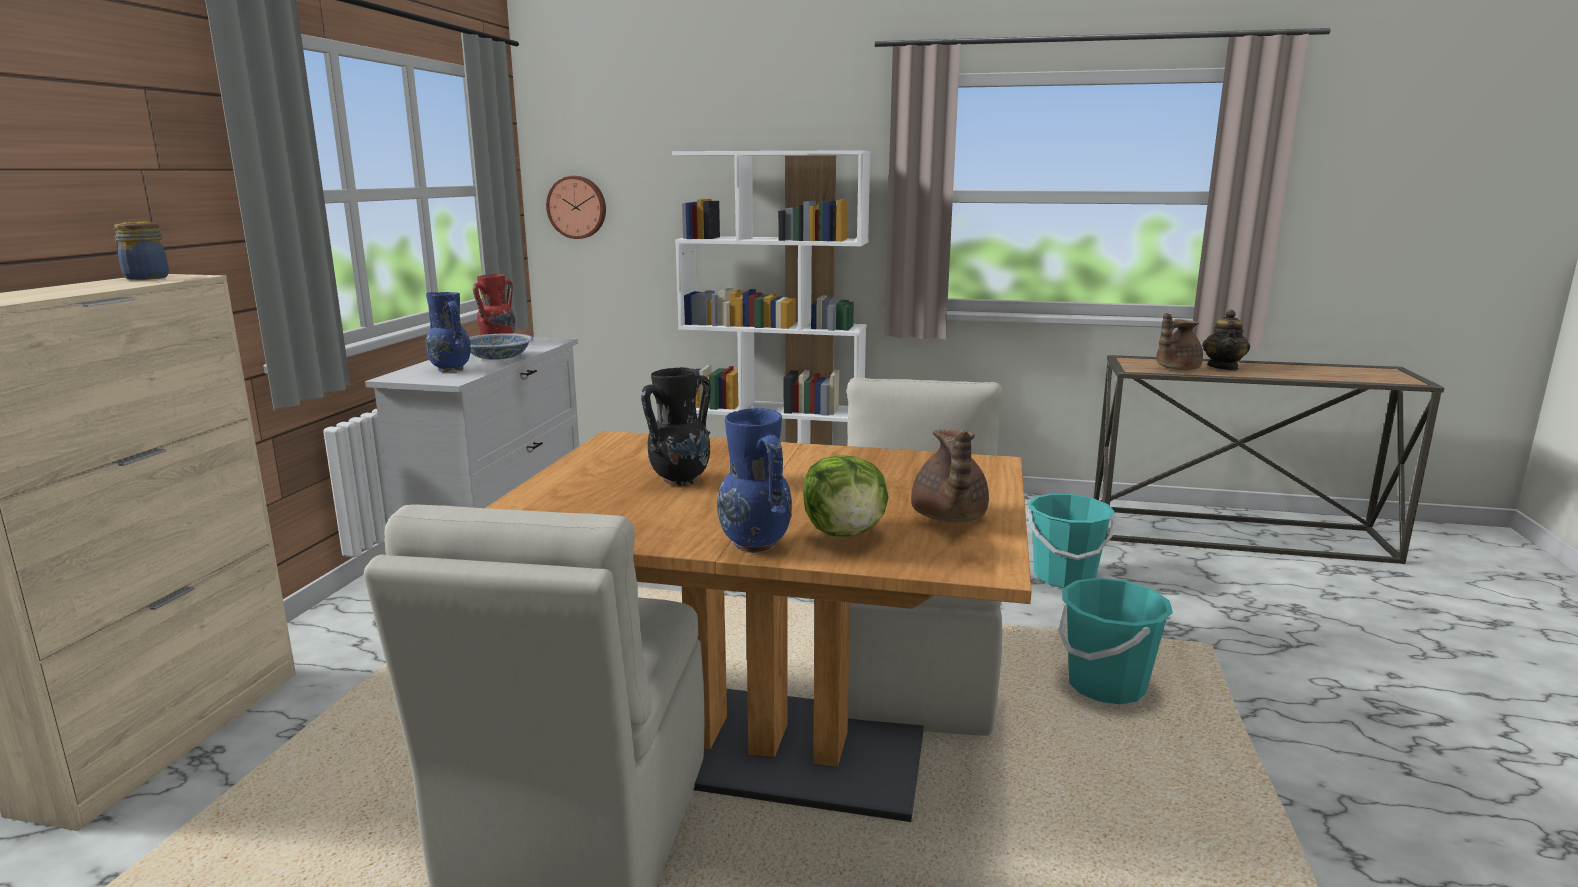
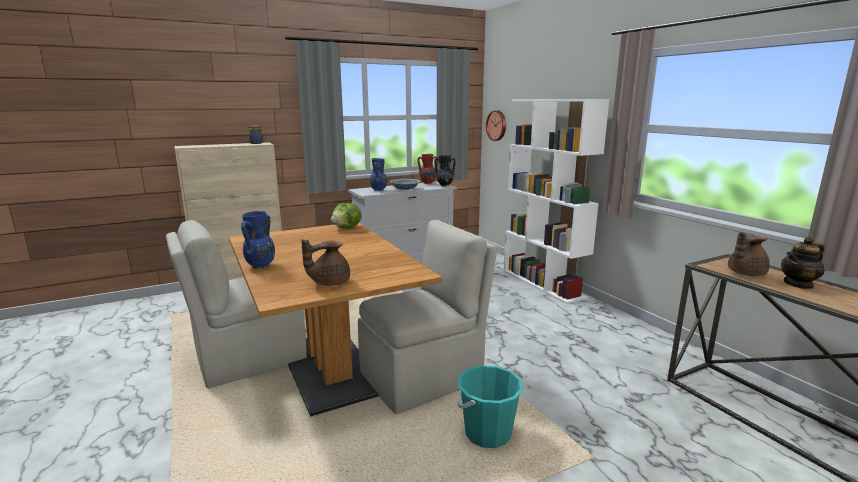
camera: 50 degrees right, 0 degrees up
black vase [641,368,711,486] -> black vase moved to [434,155,455,186]
lettuce [803,455,889,537] -> lettuce moved to [331,203,362,228]
turquoise bucket [1028,494,1116,588] -> none
brown teapot [1156,313,1203,370] -> brown teapot turned 45 degrees counterclockwise [728,232,770,276]

